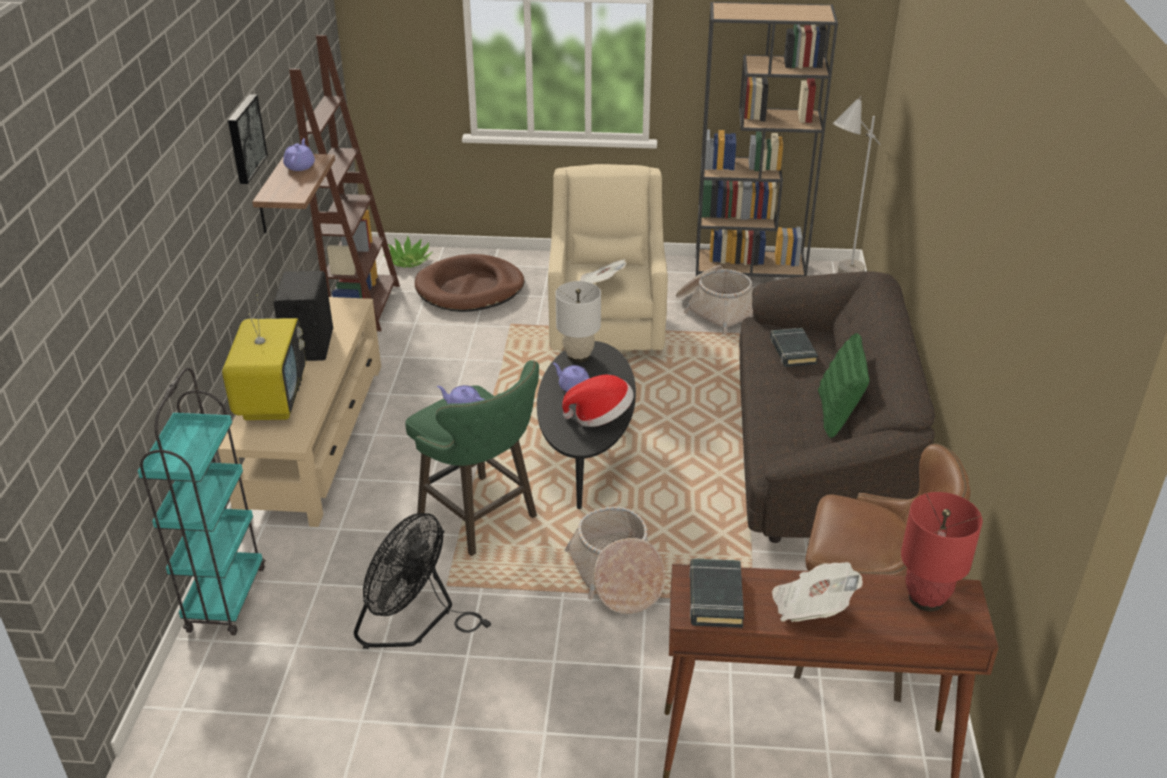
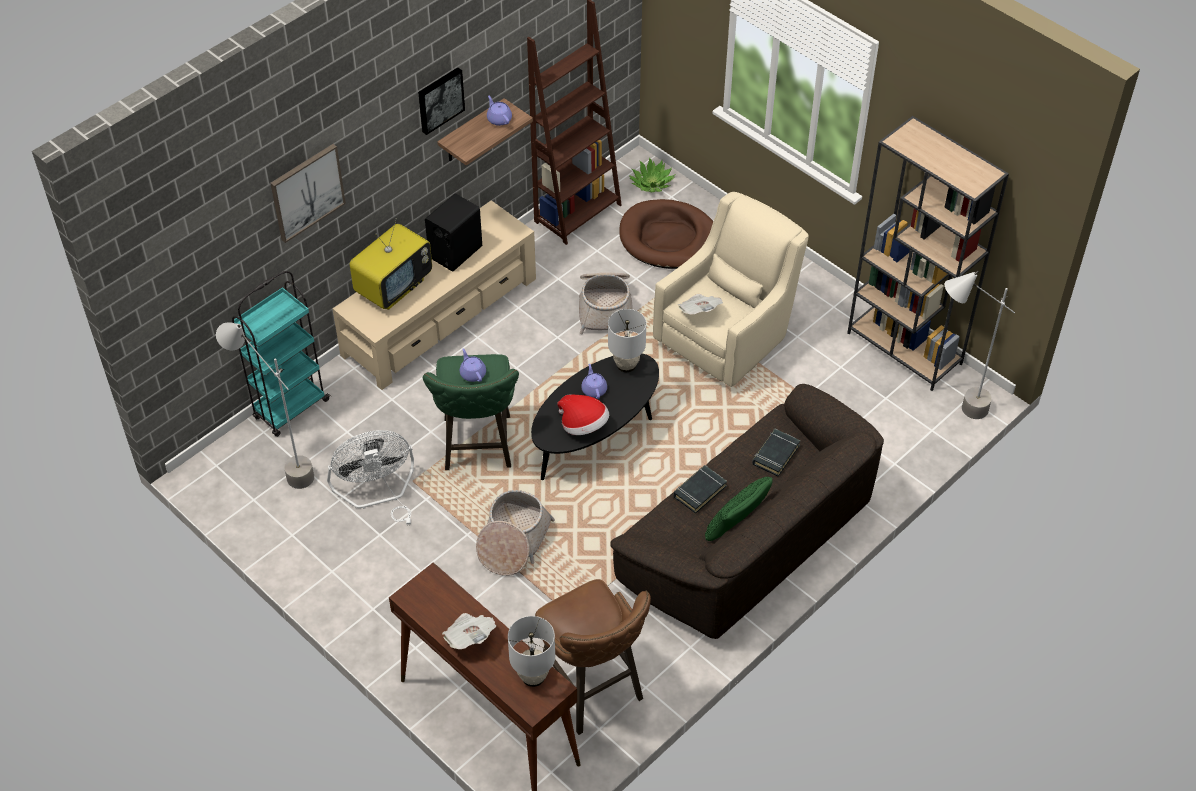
camera: 40 degrees right, 15 degrees up
purple teapot [283,138,315,171] -> purple teapot turned 75 degrees counterclockwise [487,95,512,126]
black fan [354,513,491,649] -> white fan [327,430,414,525]
basket [676,265,753,335] -> basket moved to [579,273,633,334]
black book [689,558,744,628] -> black book moved to [674,465,727,514]
red table lamp [901,492,983,611] -> white table lamp [508,616,555,687]
none -> grey floor lamp [216,322,314,489]
none -> picture [271,144,346,243]

